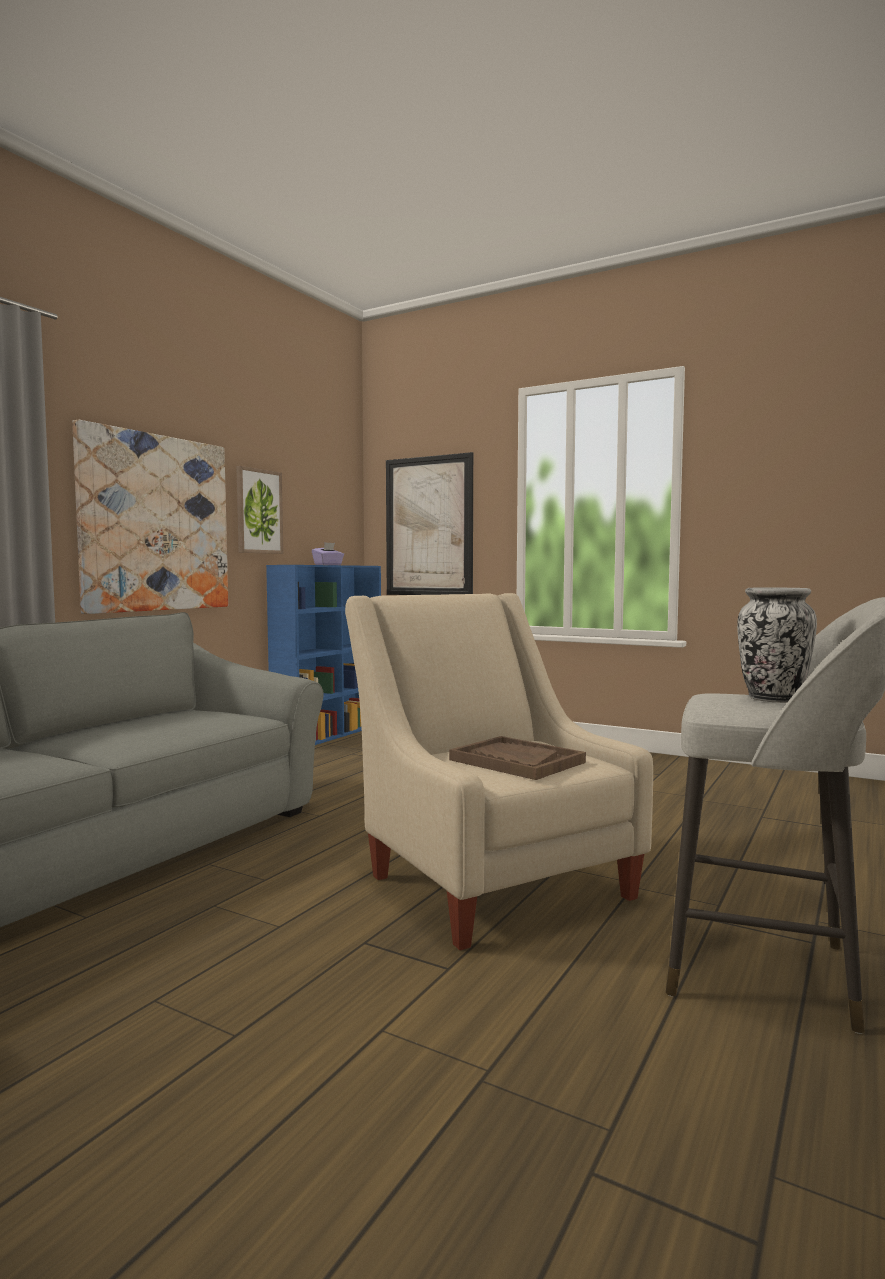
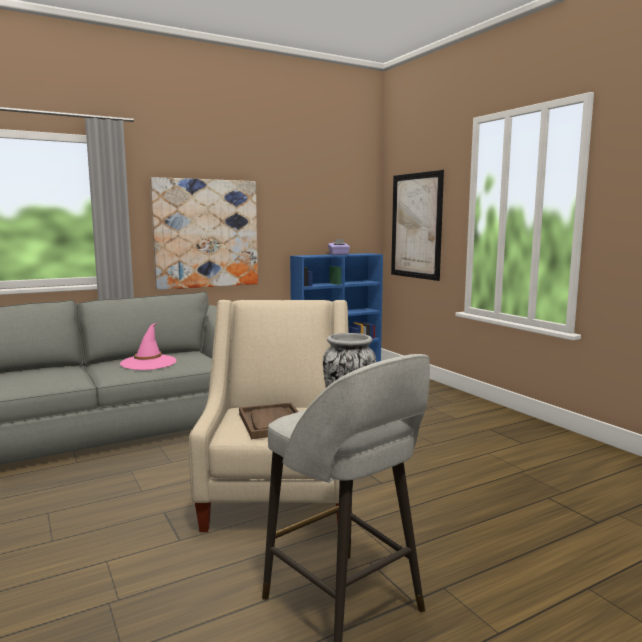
camera: 30 degrees right, 5 degrees up
picture [236,466,283,554] -> none
none -> pink hat [120,323,176,370]

